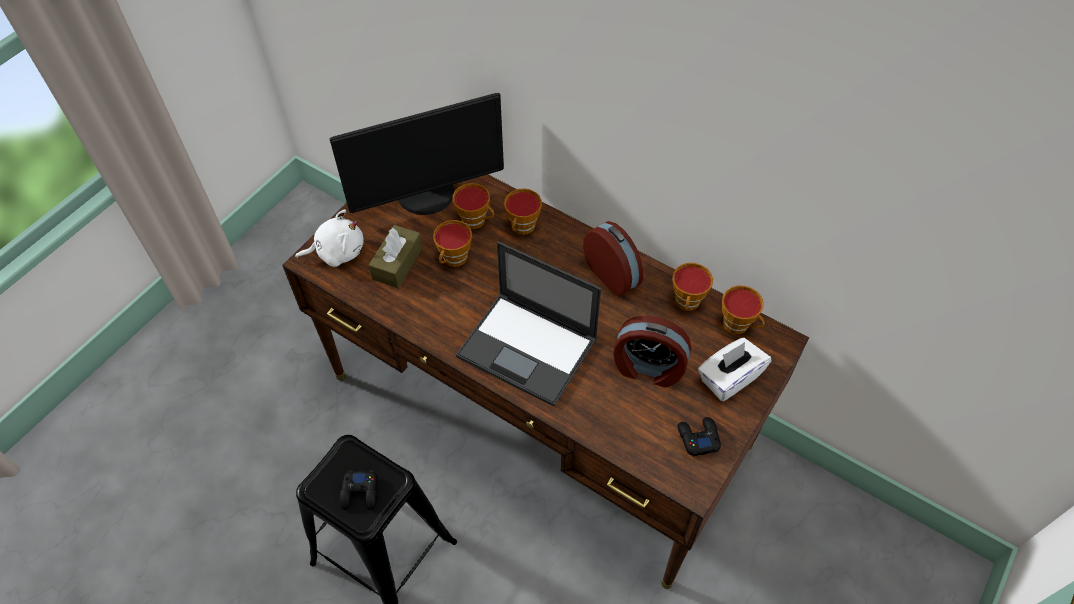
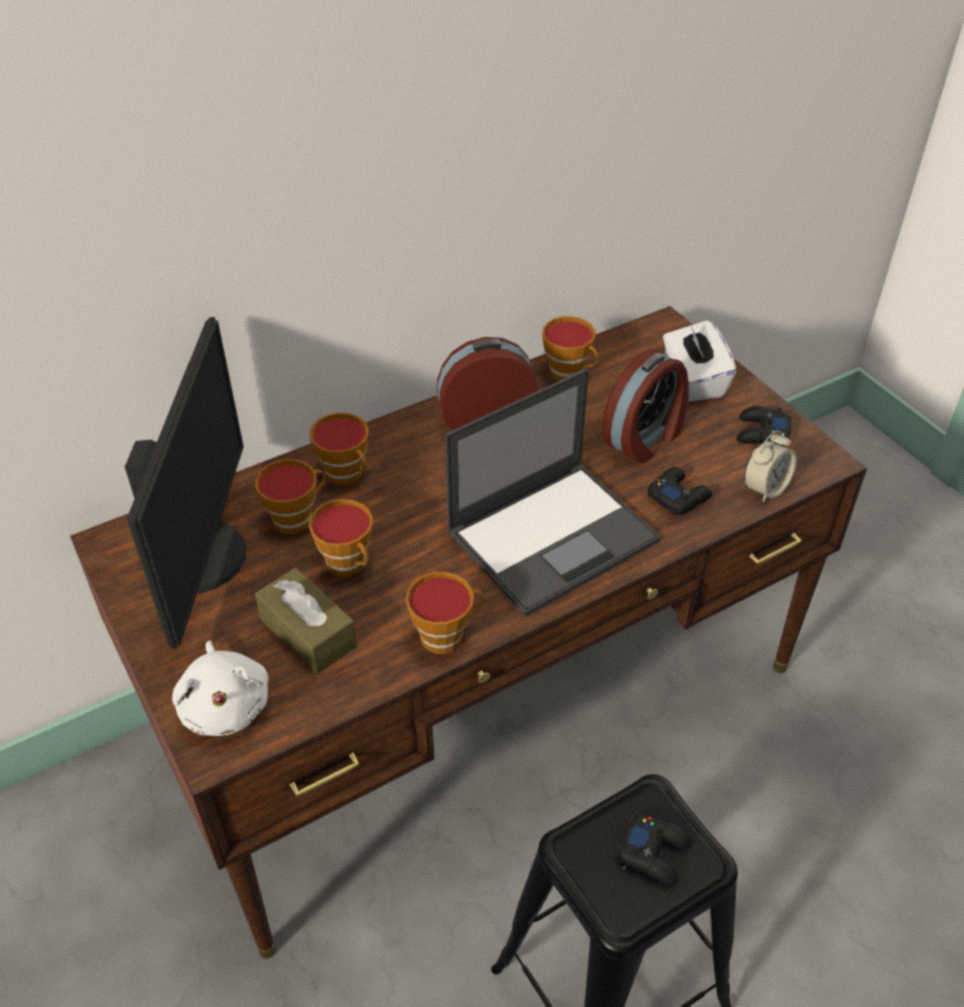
camera: 65 degrees left, 10 degrees down
white plush toy [295,209,364,267] -> white plush toy turned 150 degrees clockwise [172,640,269,736]
cup [722,286,764,334] -> cup moved to [406,572,485,654]
none -> black game controller [648,467,712,515]
none -> alarm clock [744,430,797,503]

